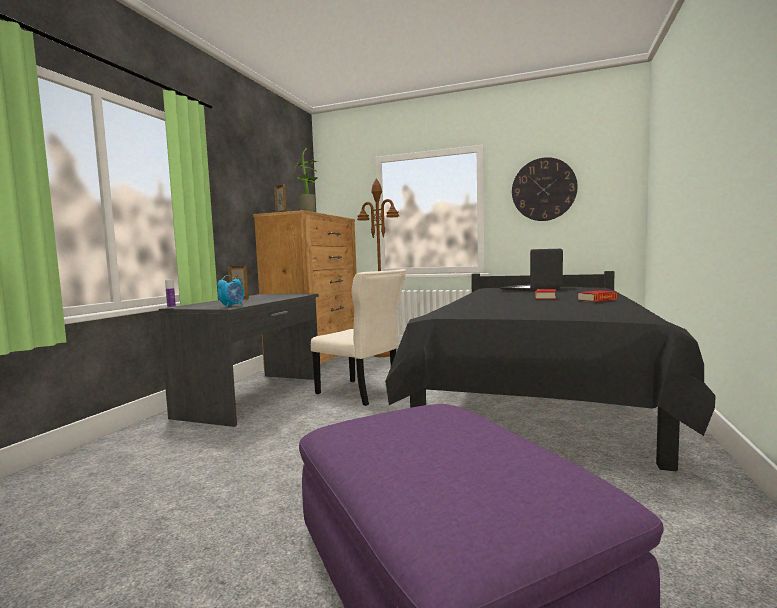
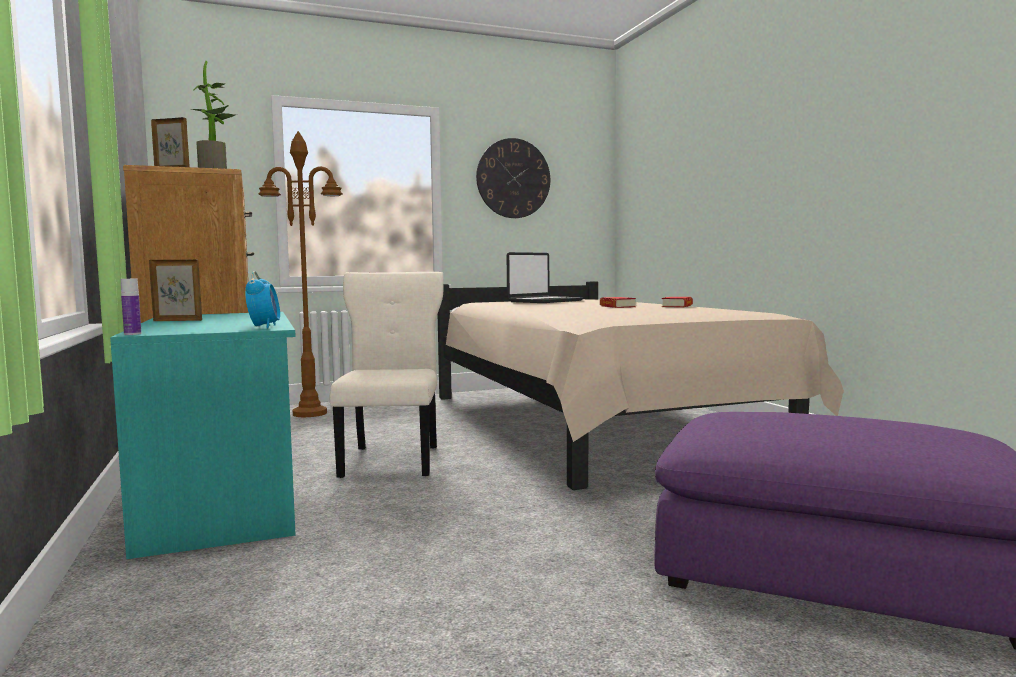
camera: 40 degrees left, 0 degrees up
grey desk [159,294,319,427] -> turquoise desk [110,312,296,559]
beige chair [311,269,406,406] -> beige chair turned 90 degrees counterclockwise [330,272,443,478]
black bed [385,271,716,472] -> beige bed [438,281,844,490]
laptop [500,249,563,291] -> laptop turned 150 degrees counterclockwise [507,252,583,303]

